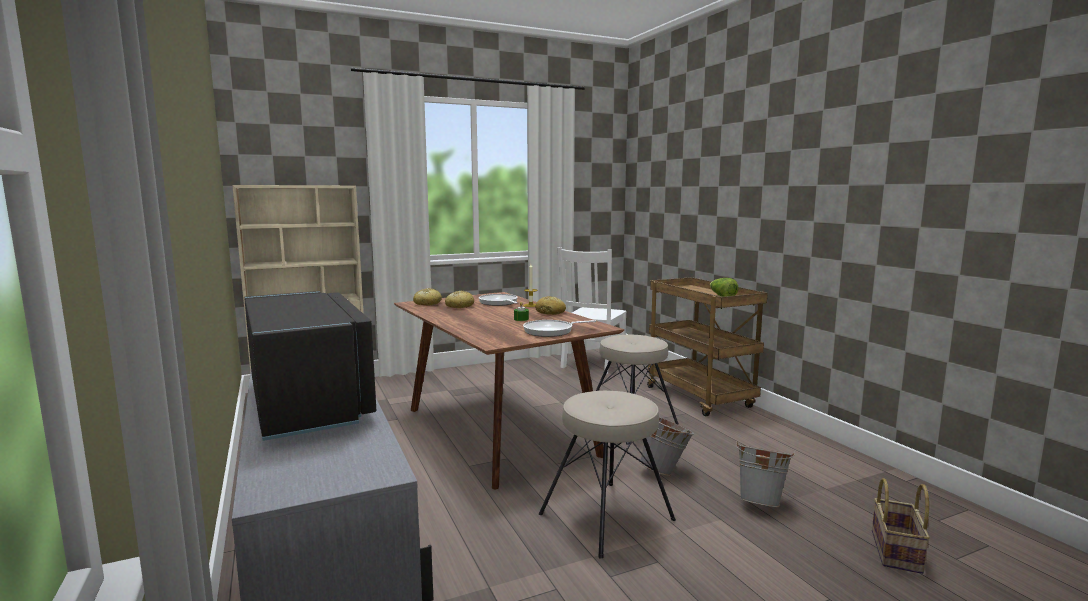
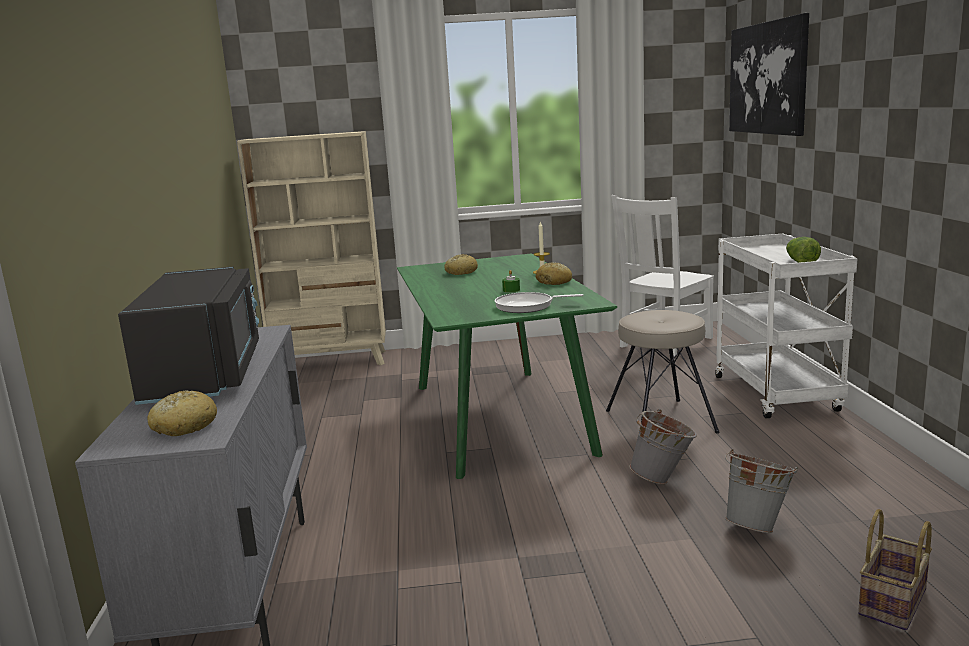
camera: 20 degrees right, 5 degrees up
brown dining table [394,292,624,489] -> green dining table [397,253,617,479]
bread [413,288,442,305] -> bread moved to [147,390,217,436]
frying pan [479,294,518,306] -> none
beige stool [539,391,676,558] -> none
brown cart [647,277,768,416] -> white cart [715,234,858,419]
none -> picture [729,13,809,136]

